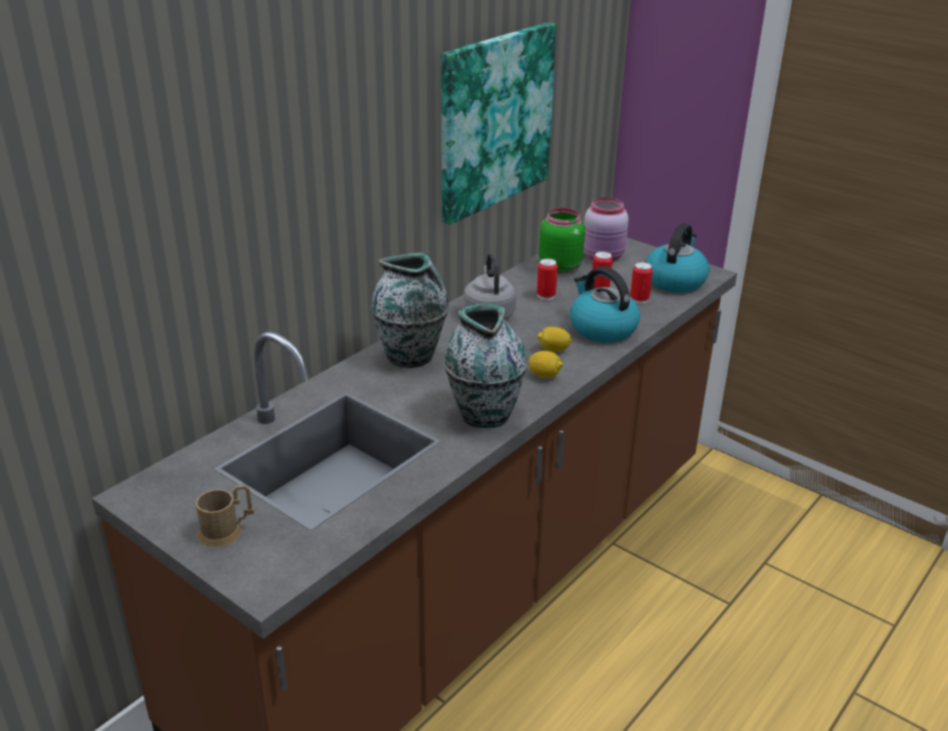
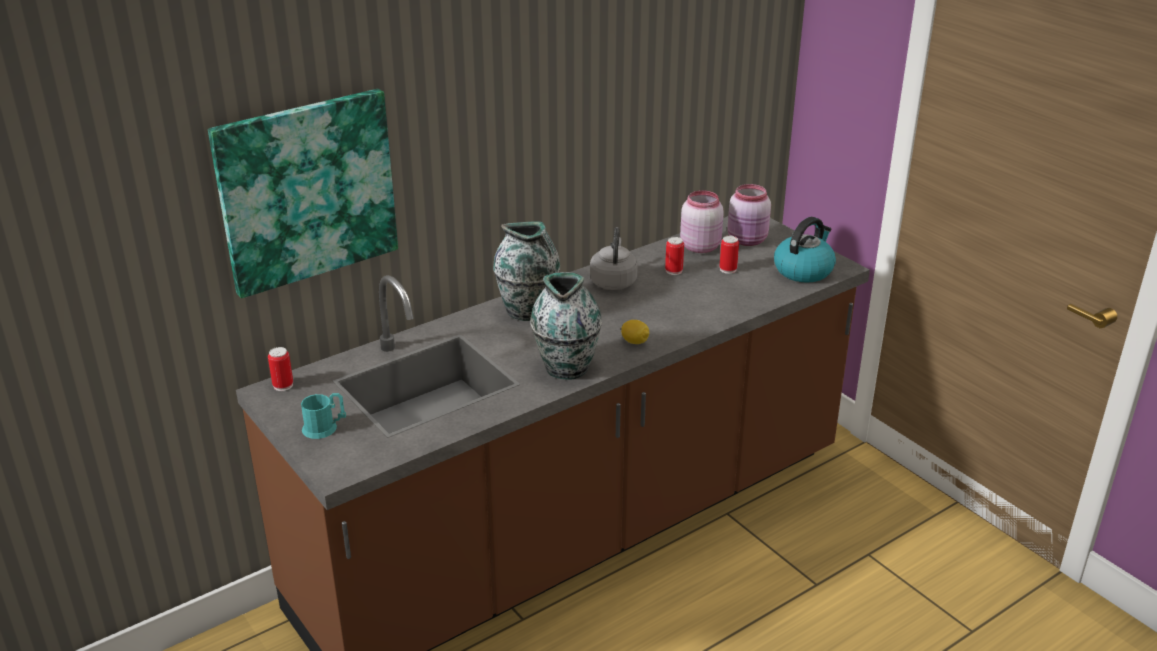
camera: 15 degrees right, 0 degrees up
brown mug [196,485,254,547] -> turquoise mug [301,393,346,439]
picture [441,22,557,225] -> picture moved to [208,89,398,298]
lemon [537,327,572,352] -> none
green jar [539,208,585,275] -> pink jar [680,190,724,253]
kettle [570,266,640,343] -> none
can [630,262,653,304] -> can moved to [268,347,293,391]

